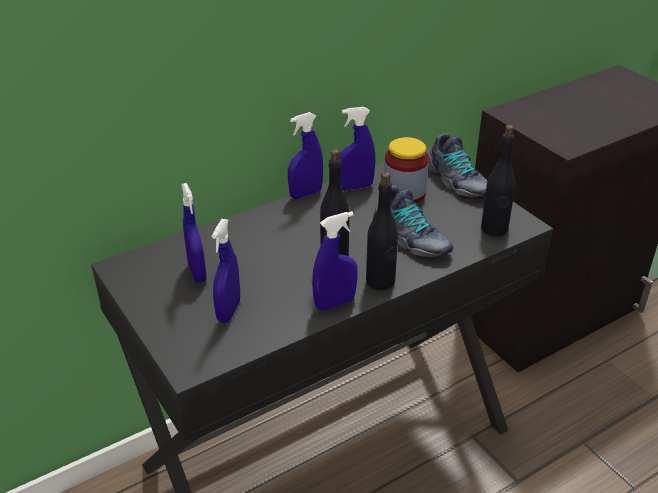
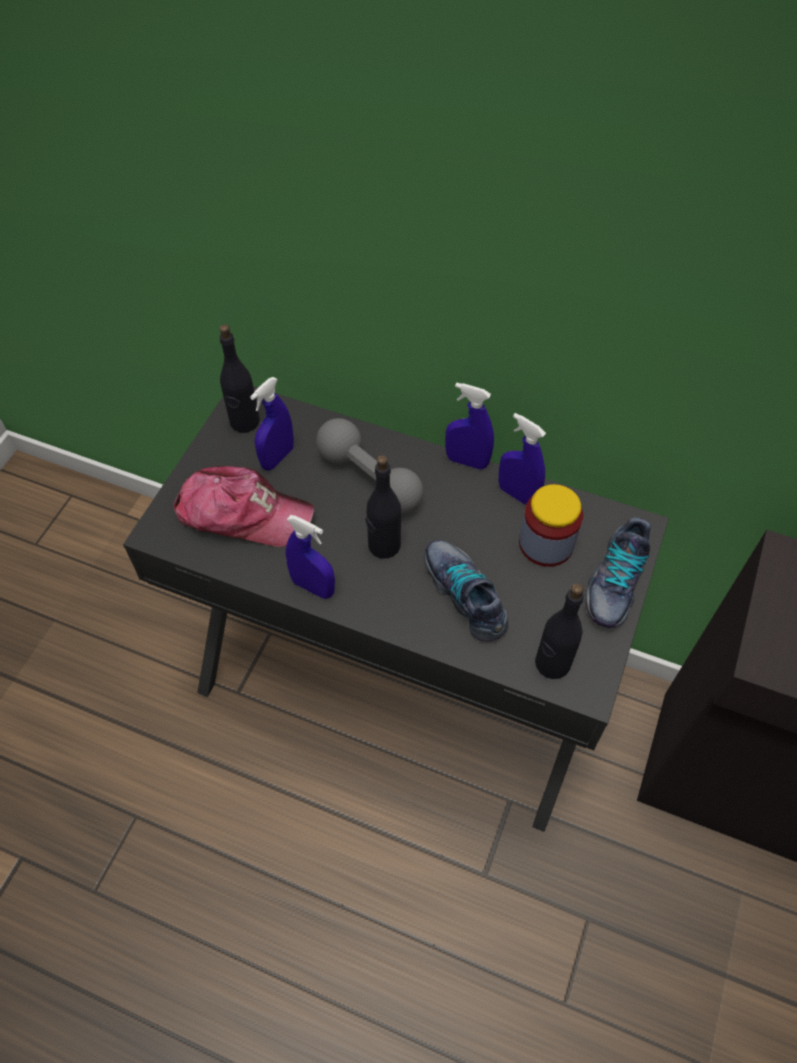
camera: 55 degrees right, 20 degrees up
blue spray bottle [212,219,240,323] -> cap [174,466,314,547]
black bottle [366,172,398,290] -> black bottle moved to [219,324,260,433]
shoe [373,185,453,259] -> shoe turned 135 degrees clockwise [424,540,509,641]
none -> grey dumbbell [316,418,423,514]

